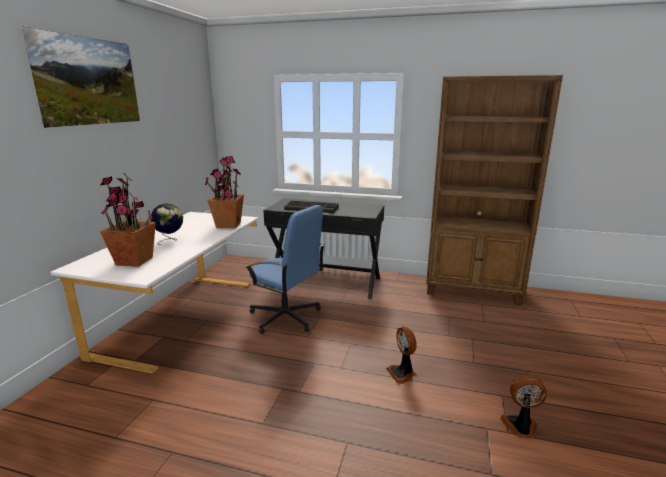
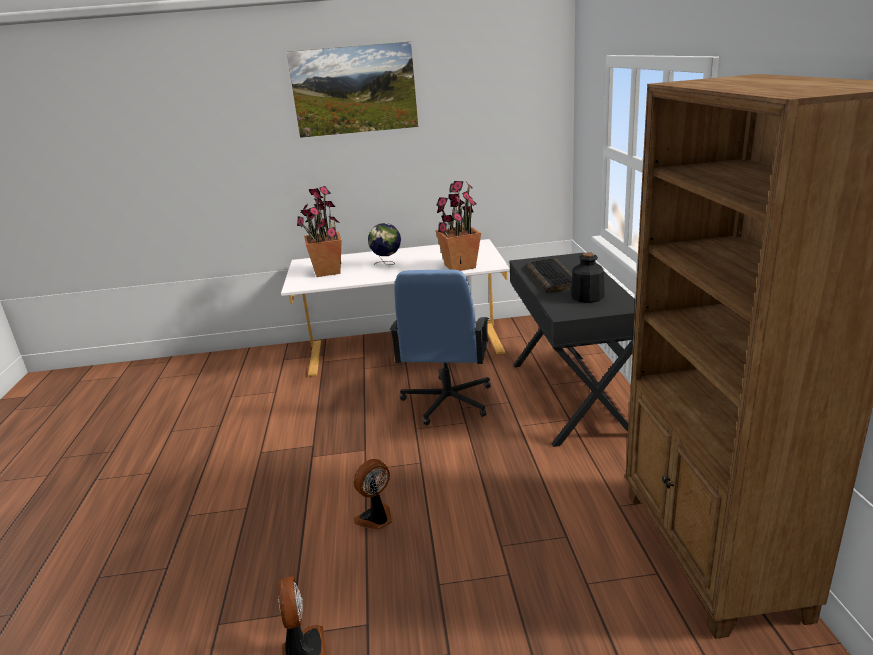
camera: 70 degrees right, 5 degrees up
none -> bottle [571,252,605,303]

